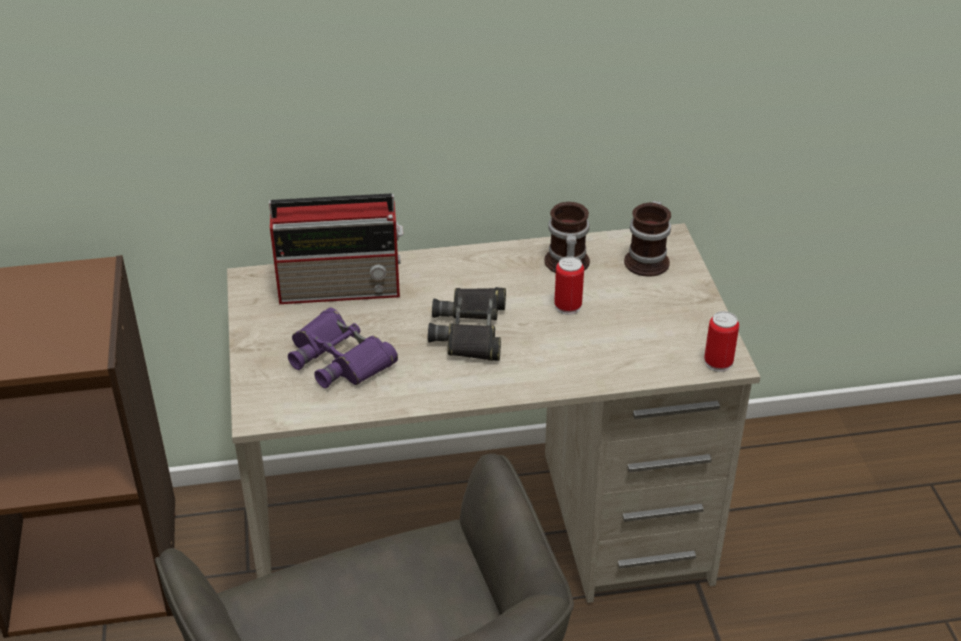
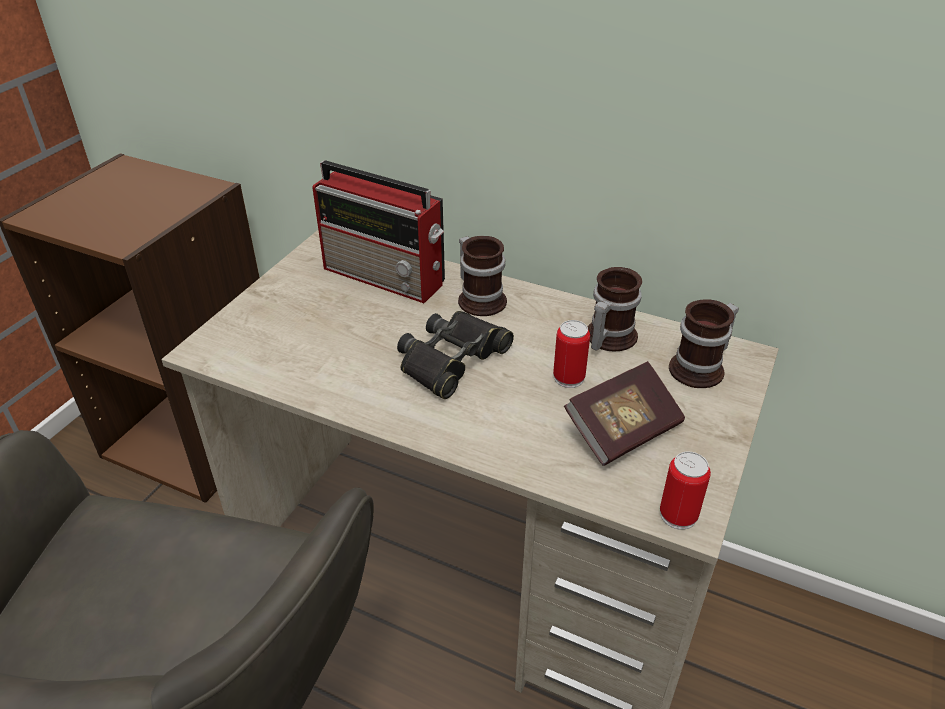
camera: 35 degrees right, 0 degrees up
purple binoculars [288,308,398,388] -> none
none -> mug [458,236,507,316]
none -> book [564,361,685,466]

